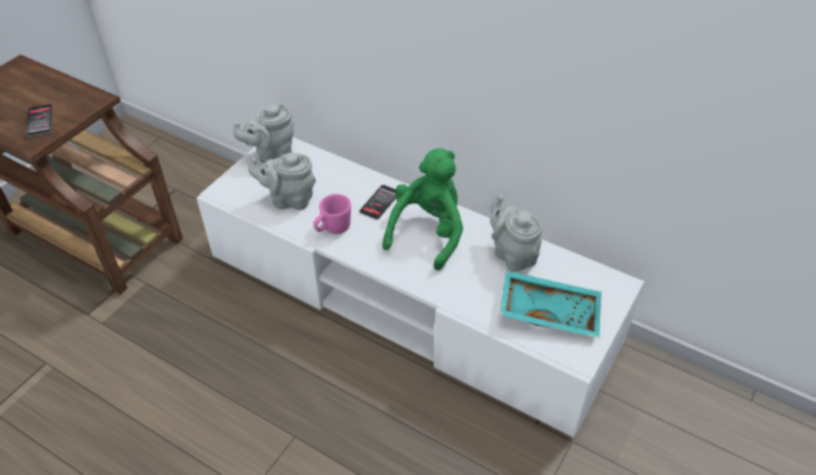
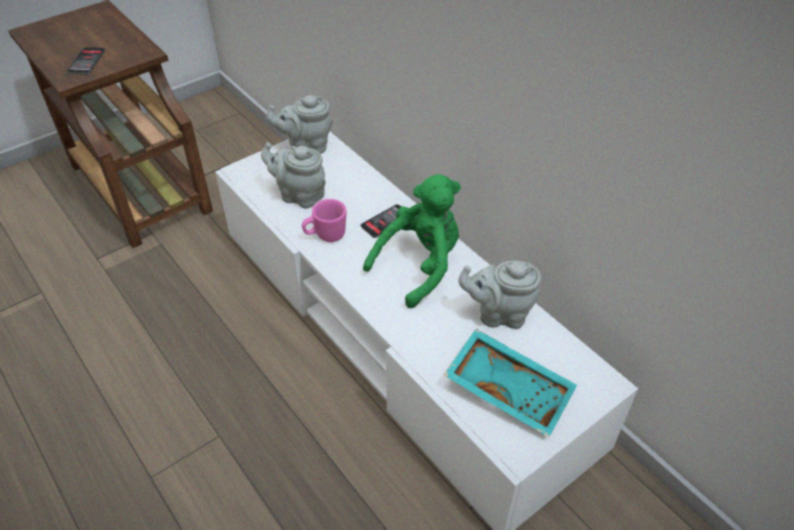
camera: 20 degrees right, 0 degrees up
grey teapot [490,194,542,271] -> grey teapot turned 75 degrees counterclockwise [458,261,541,329]

